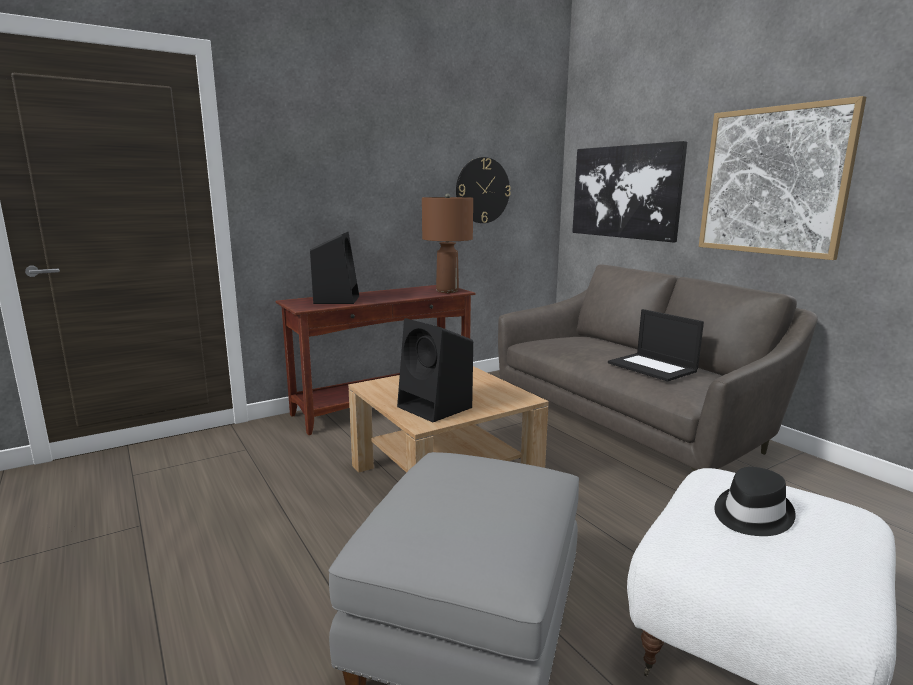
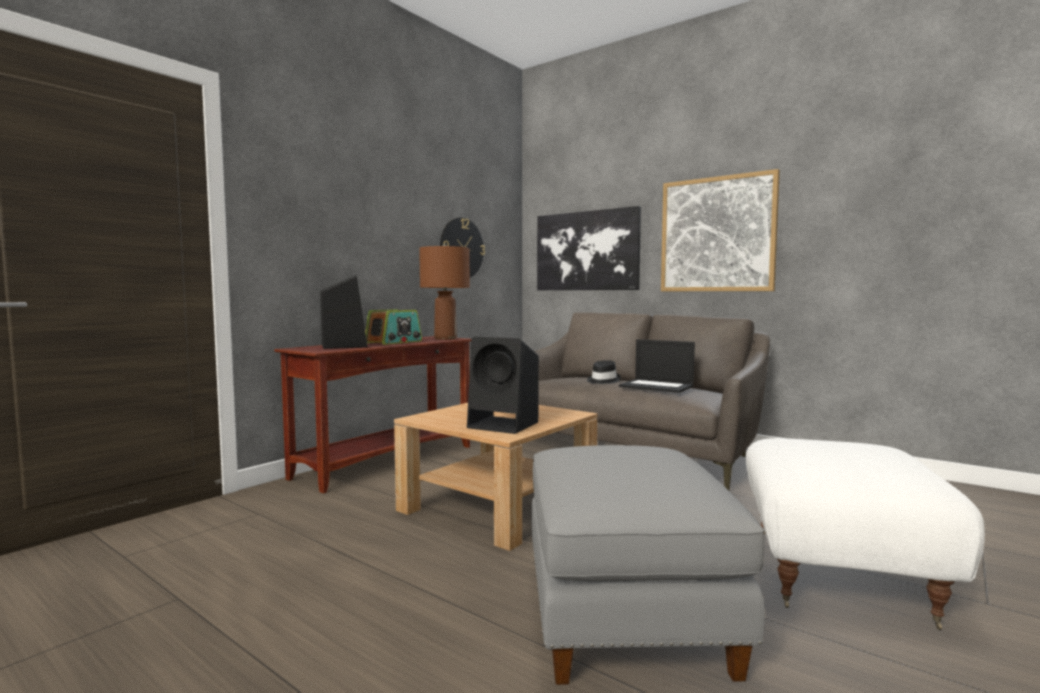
camera: 20 degrees left, 10 degrees down
black hat [714,467,796,536] -> black hat moved to [587,360,621,384]
none -> radio [365,309,422,345]

